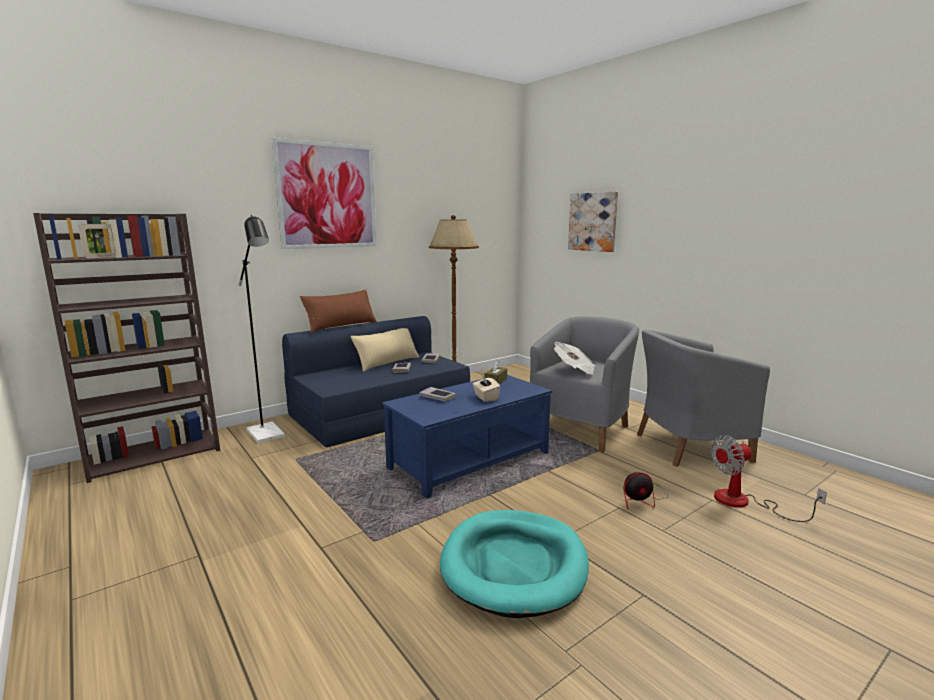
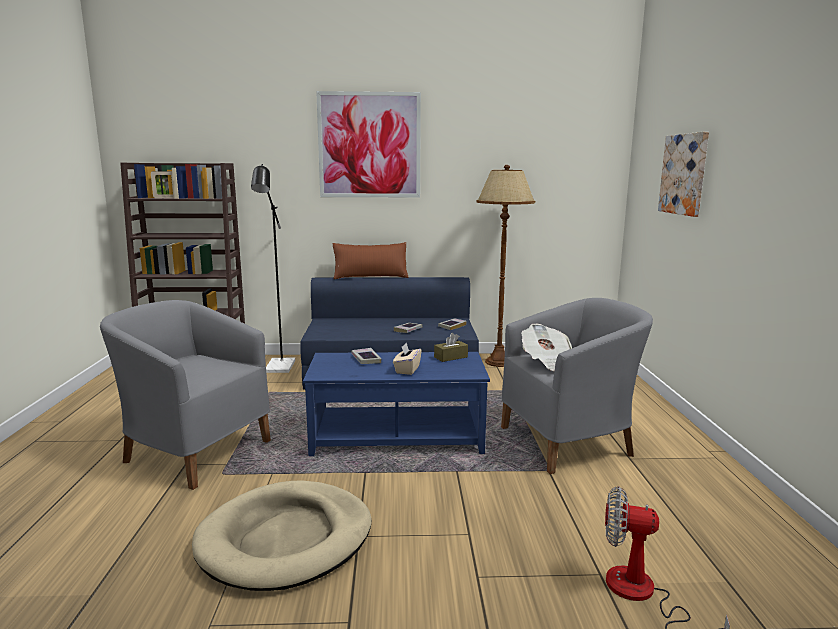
camera: 35 degrees right, 0 degrees up
beige pillow [350,328,419,372] -> none
turquoise dog bed [440,510,589,618] -> beige dog bed [192,480,372,591]
fan [623,472,668,509] -> none
grey armchair [637,330,770,467] -> grey armchair moved to [100,300,271,490]

